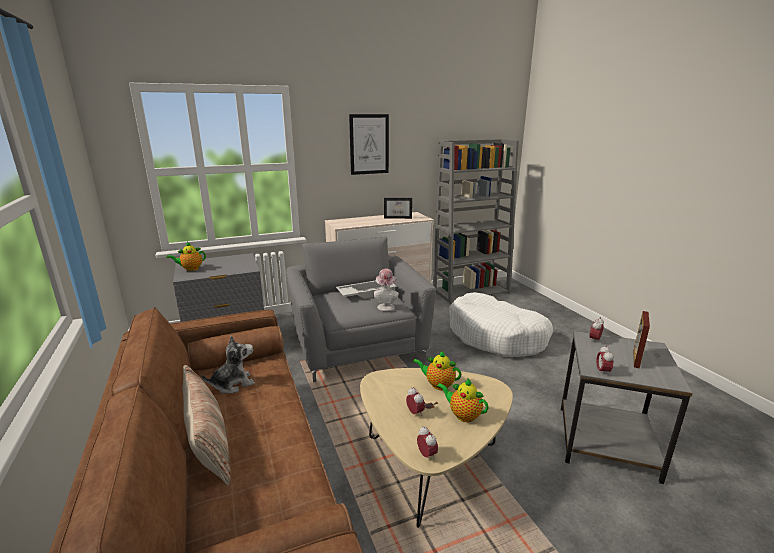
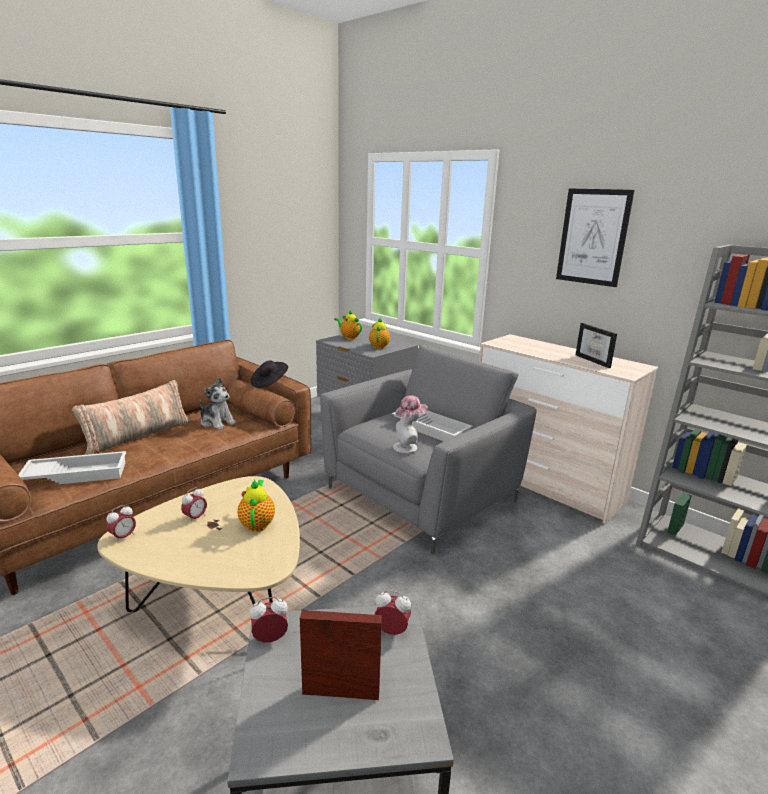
camera: 65 degrees right, 0 degrees up
teapot [437,379,489,422] -> teapot moved to [369,317,390,349]
white dog bed [450,292,553,357] -> none
none -> white tray [18,451,126,484]
none -> black hat [251,361,288,388]

